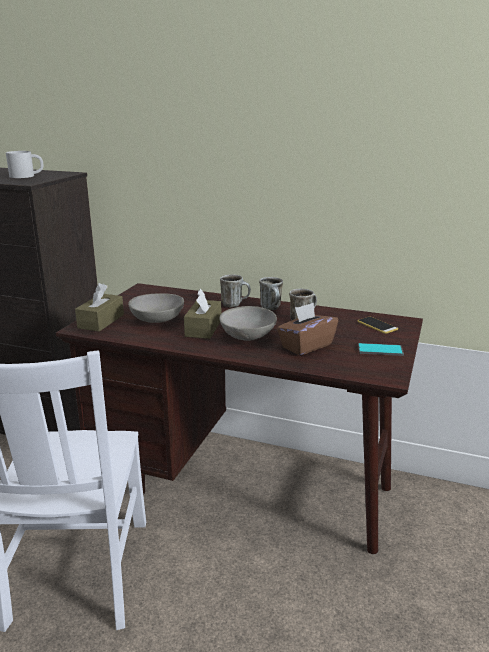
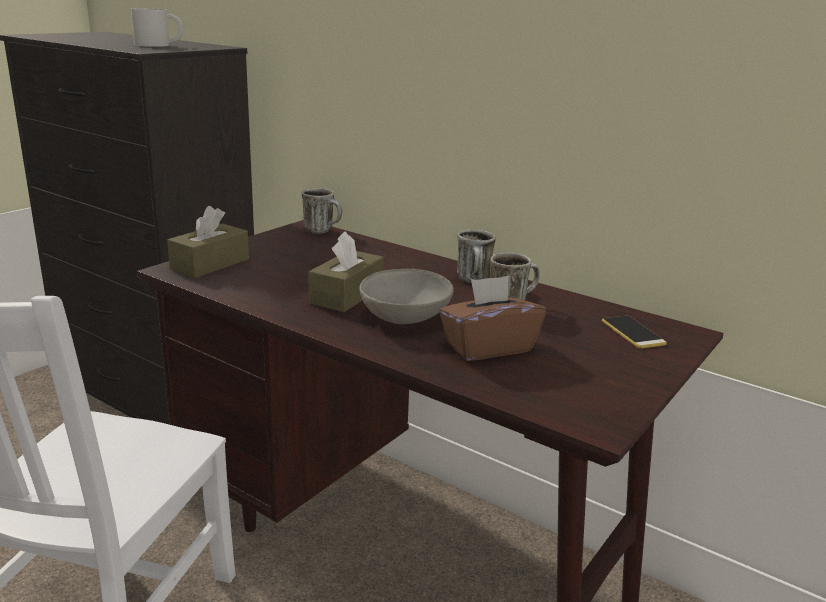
camera: 15 degrees right, 0 degrees up
grey bowl [128,293,184,323] -> none
mug [220,274,251,308] -> mug moved to [302,188,342,234]
phone [358,343,404,356] -> none

